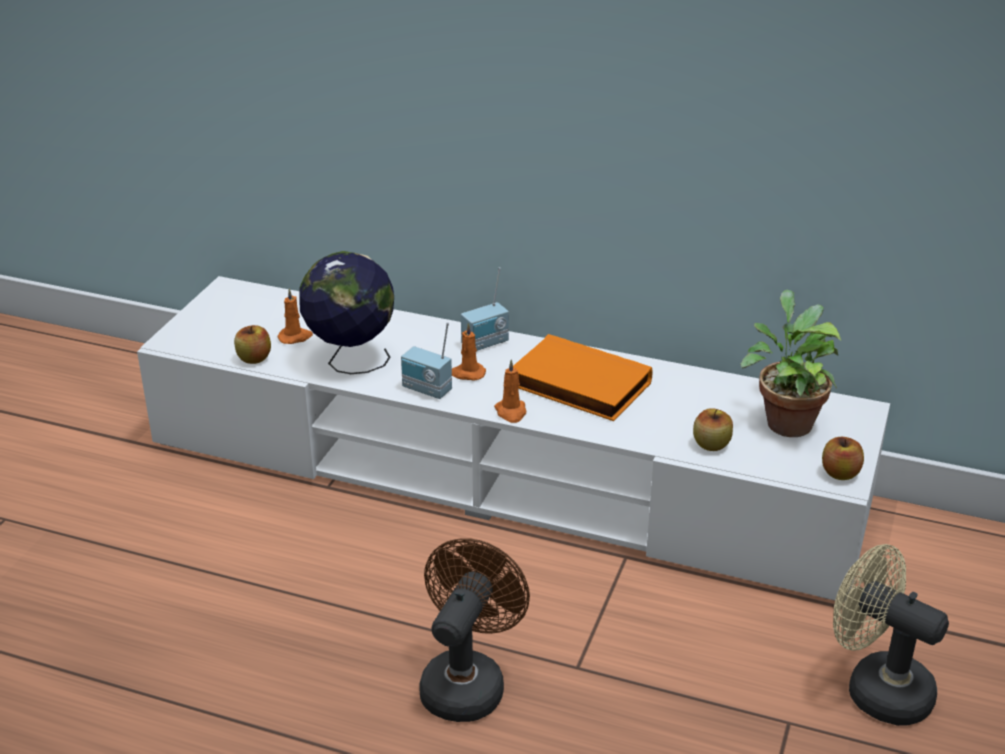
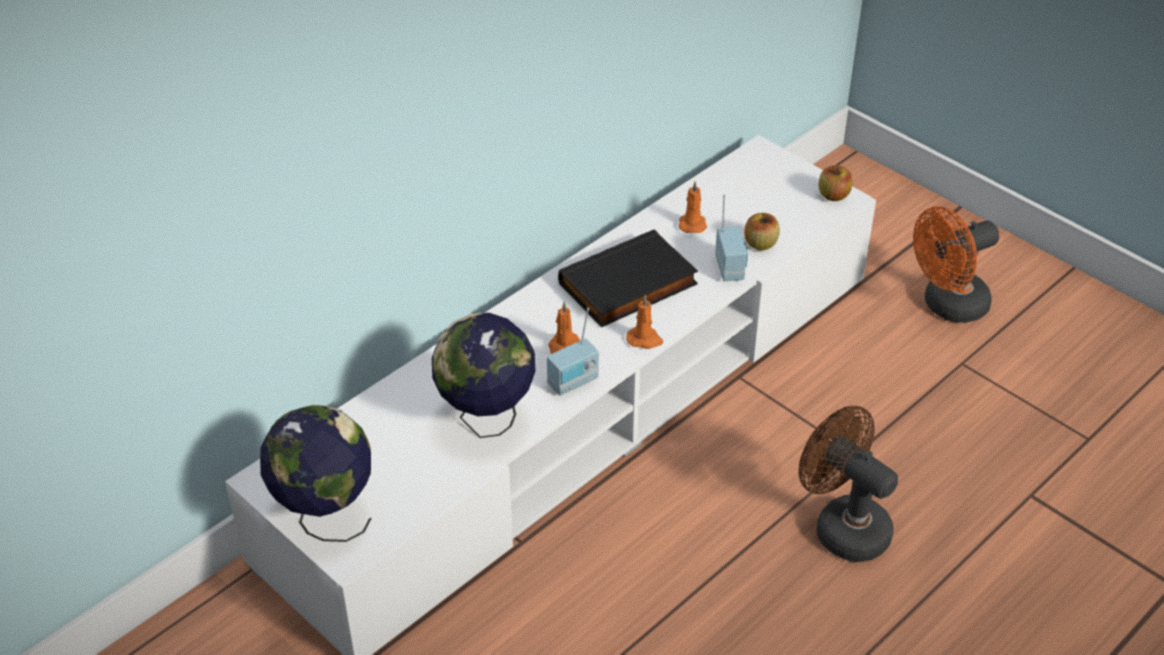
camera: 65 degrees left, 10 degrees up
apple [234,325,271,364] -> none
orange candle [278,288,313,344] -> orange candle moved to [679,181,707,233]
radio [461,267,509,351] -> radio moved to [715,195,748,281]
orange book [513,334,653,421] -> black book [558,229,698,327]
potted plant [741,290,841,437] -> none
beige fan [833,544,949,726] -> orange fan [913,206,999,323]
none -> globe [260,405,372,542]

